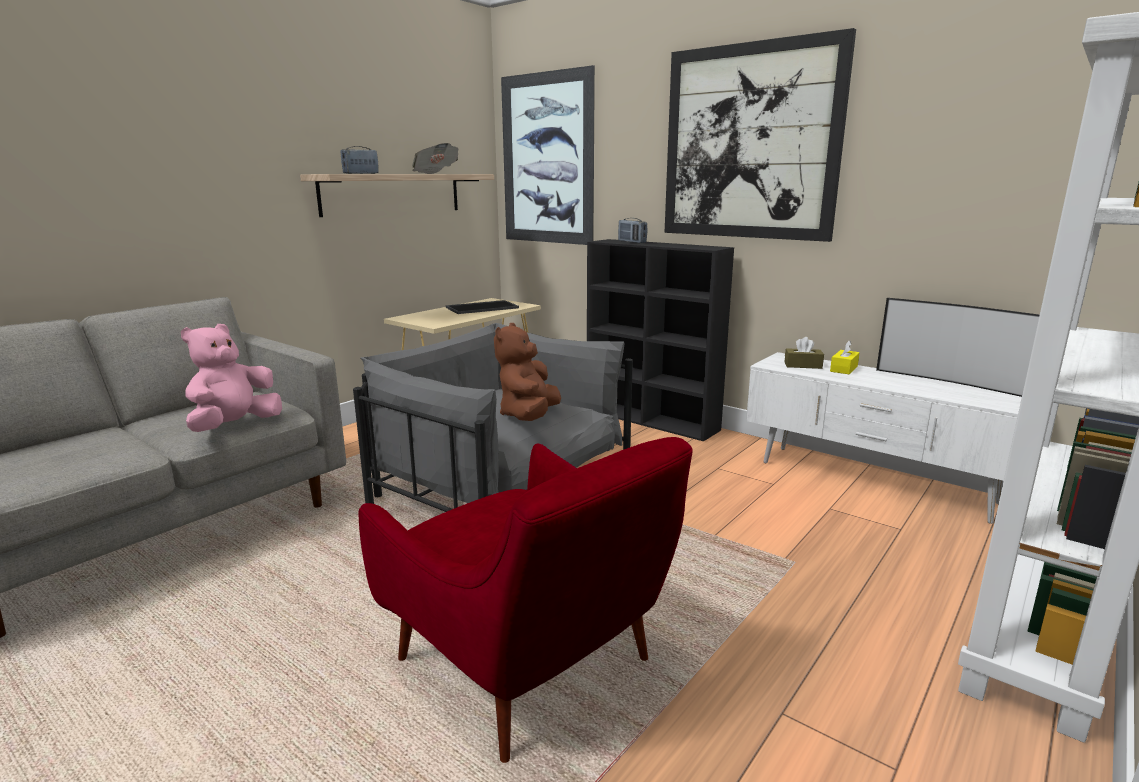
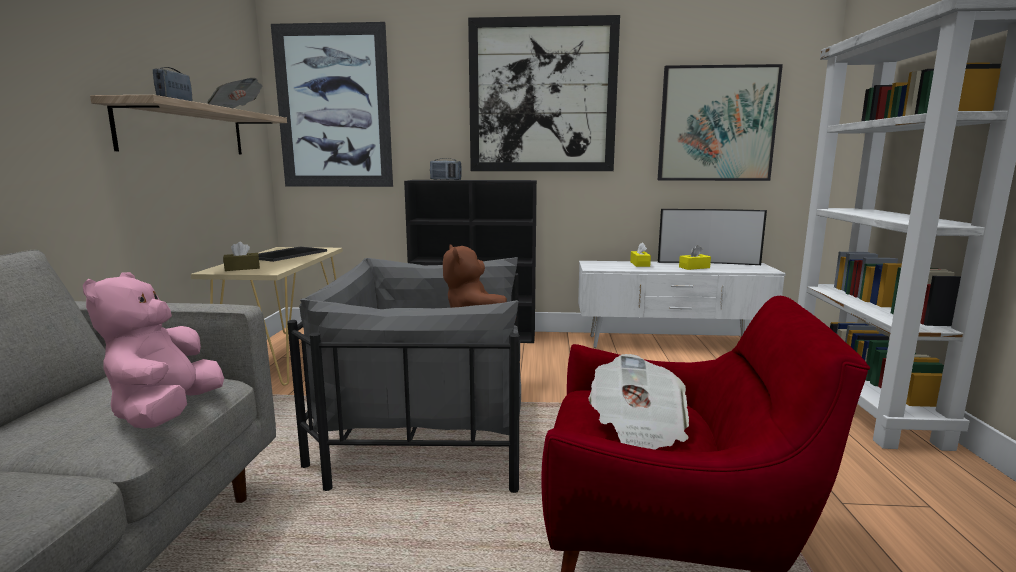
camera: 35 degrees left, 5 degrees down
brown tissue box [784,337,824,369] -> brown tissue box moved to [223,242,260,271]
none -> newspaper [589,354,689,450]
none -> picture [658,64,783,181]
none -> yellow tissue box [679,245,711,270]

